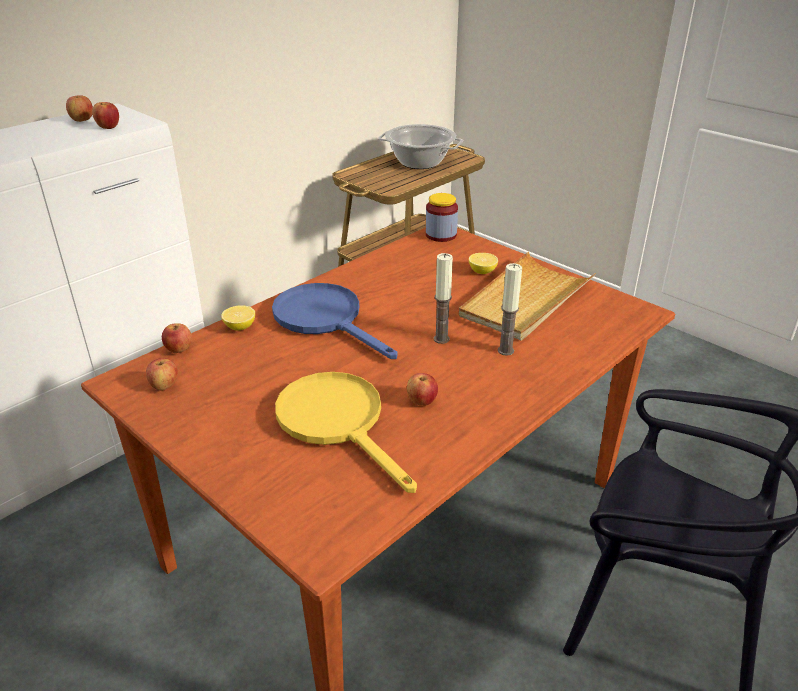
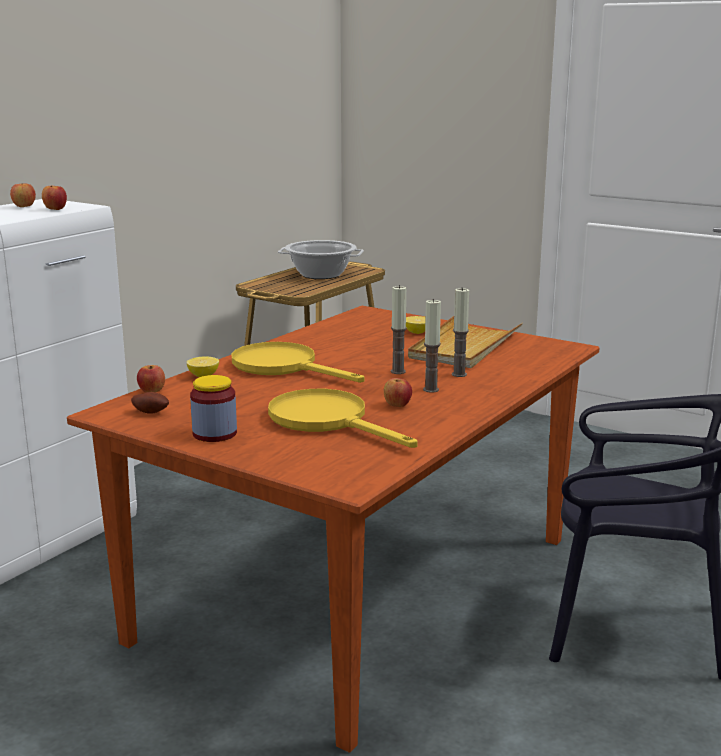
camera: 10 degrees left, 15 degrees down
apple [146,358,178,390] -> potato [131,392,169,414]
blue frying pan [272,283,398,359] -> yellow frying pan [232,342,365,383]
jar [426,193,458,242] -> jar moved to [190,375,237,442]
none -> candle [423,299,441,393]

